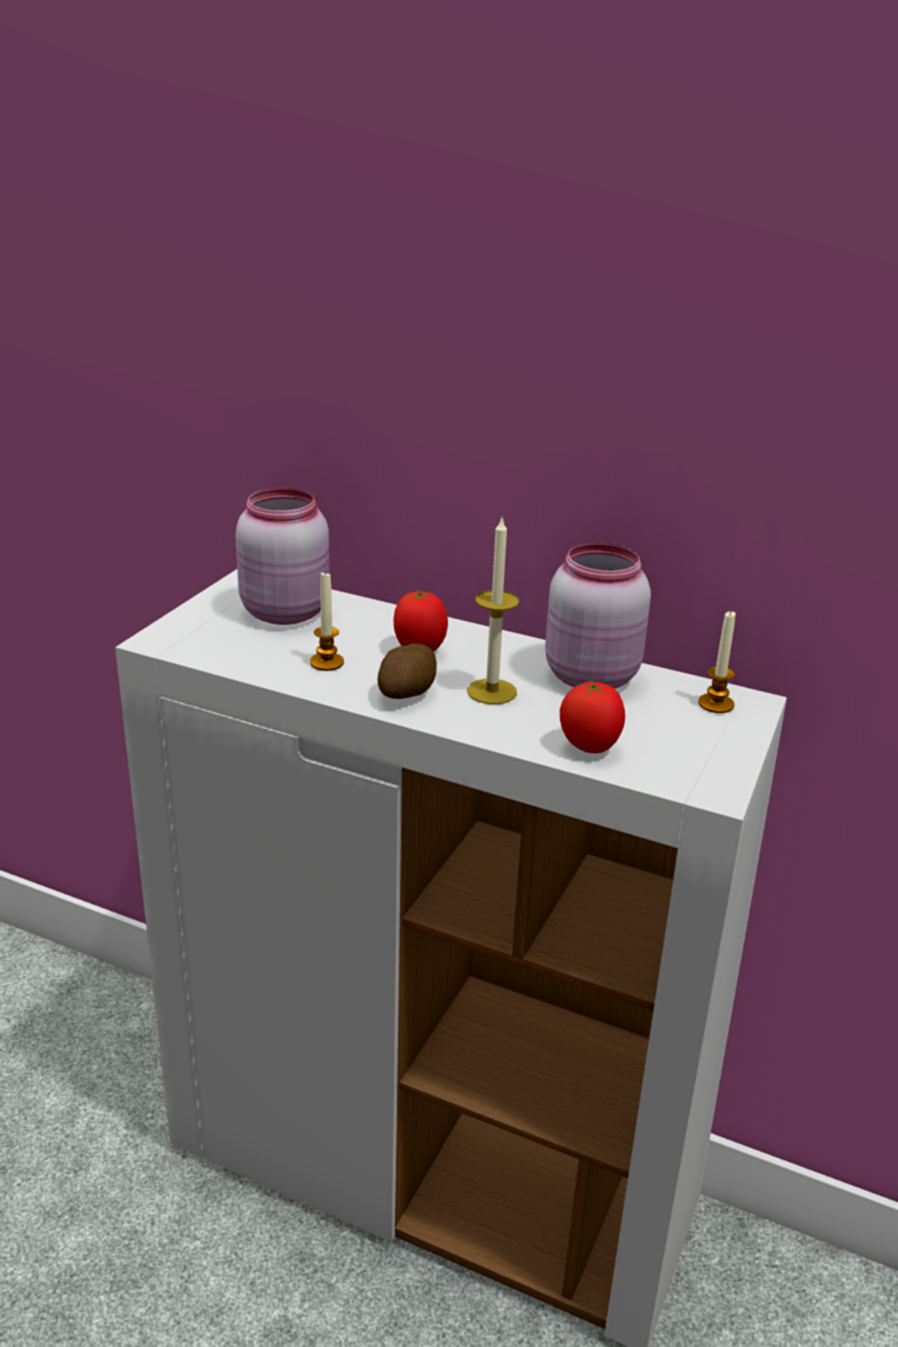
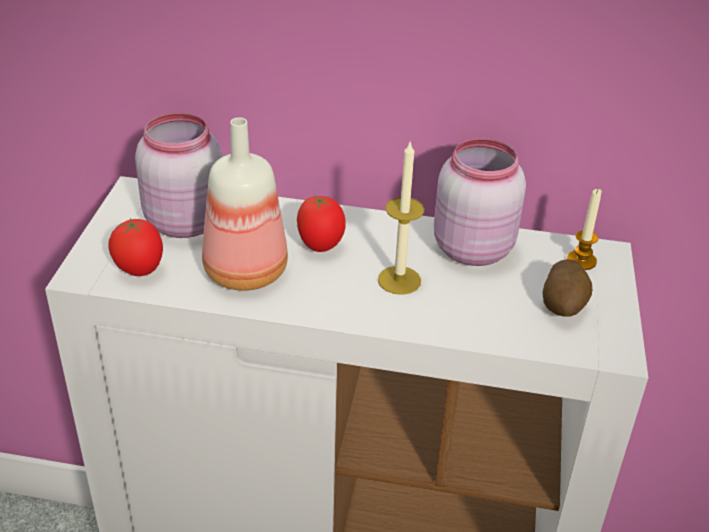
camera: 15 degrees left, 10 degrees up
candle [310,570,344,671] -> bottle [202,117,288,291]
potato [378,643,437,699] -> potato moved to [543,259,592,317]
tomato [560,680,625,753] -> tomato moved to [108,218,163,276]

